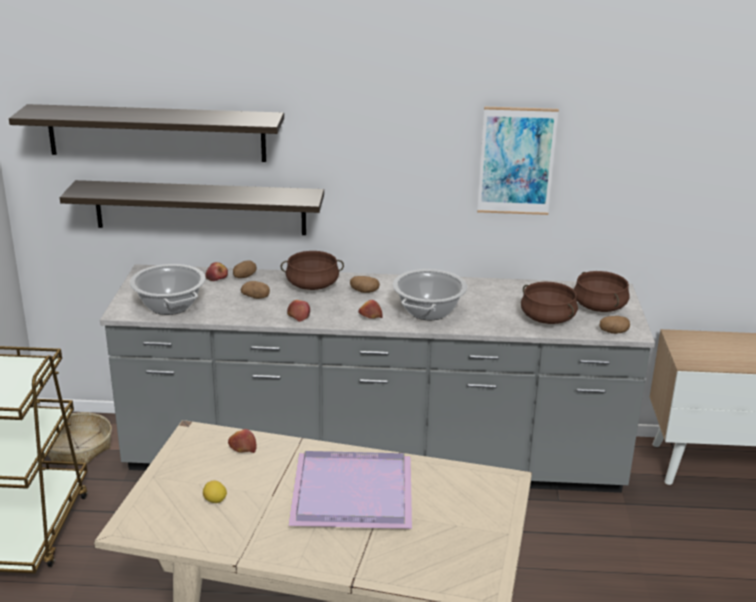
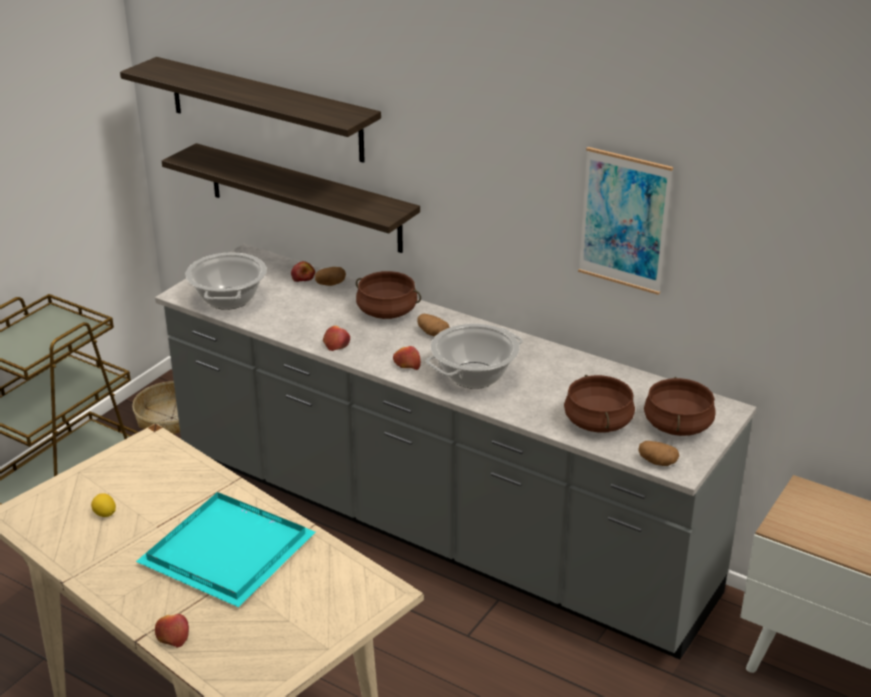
camera: 30 degrees right, 5 degrees up
apple [228,429,257,453] -> apple moved to [155,614,189,648]
potato [241,281,270,299] -> none
purple tray [288,451,412,529] -> turquoise tray [136,492,315,607]

